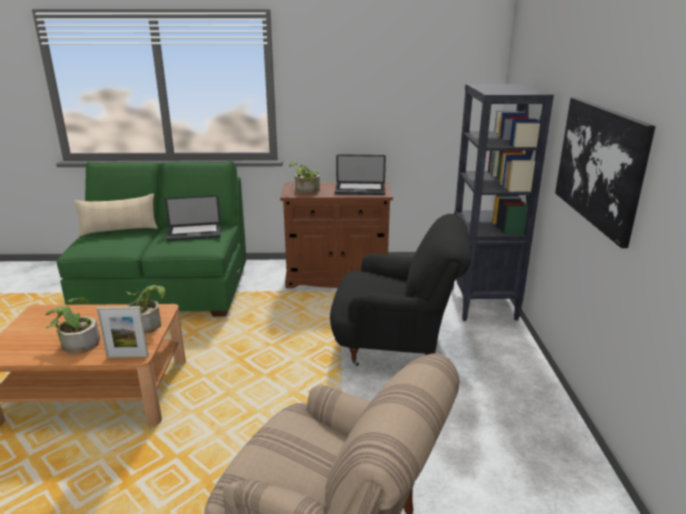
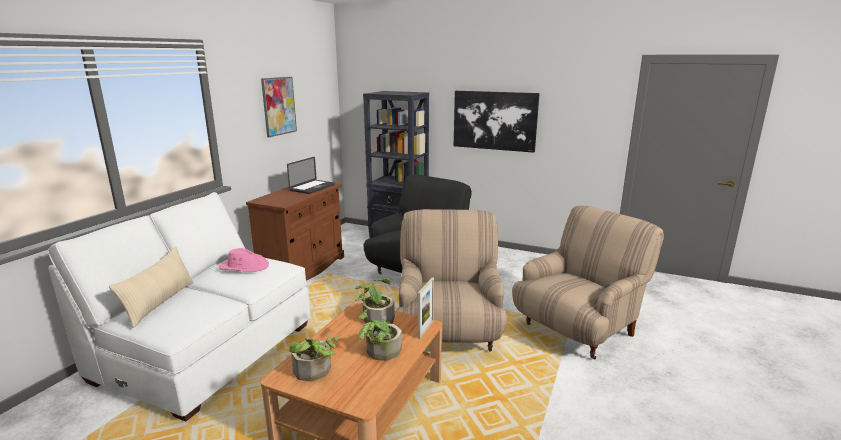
camera: 65 degrees left, 5 degrees down
green sofa [56,161,246,317] -> white sofa [48,192,310,421]
laptop [165,195,221,241] -> pink hat [219,248,269,272]
potted plant [289,161,320,194] -> potted plant moved to [289,337,339,381]
none -> picture [261,77,297,137]
none -> beige armchair [396,209,507,352]

